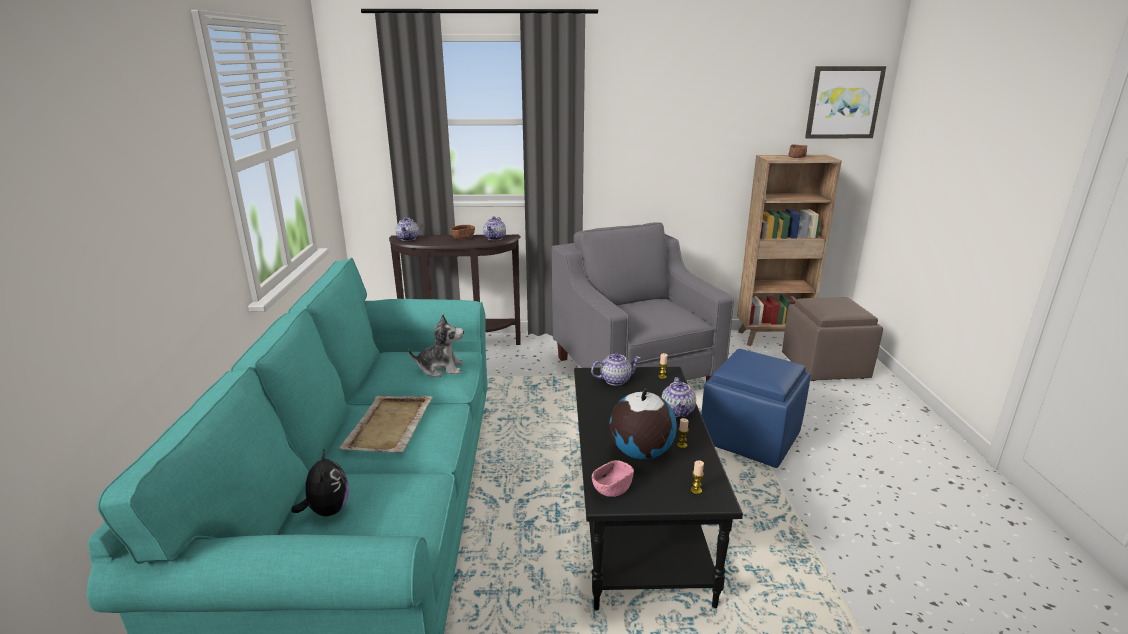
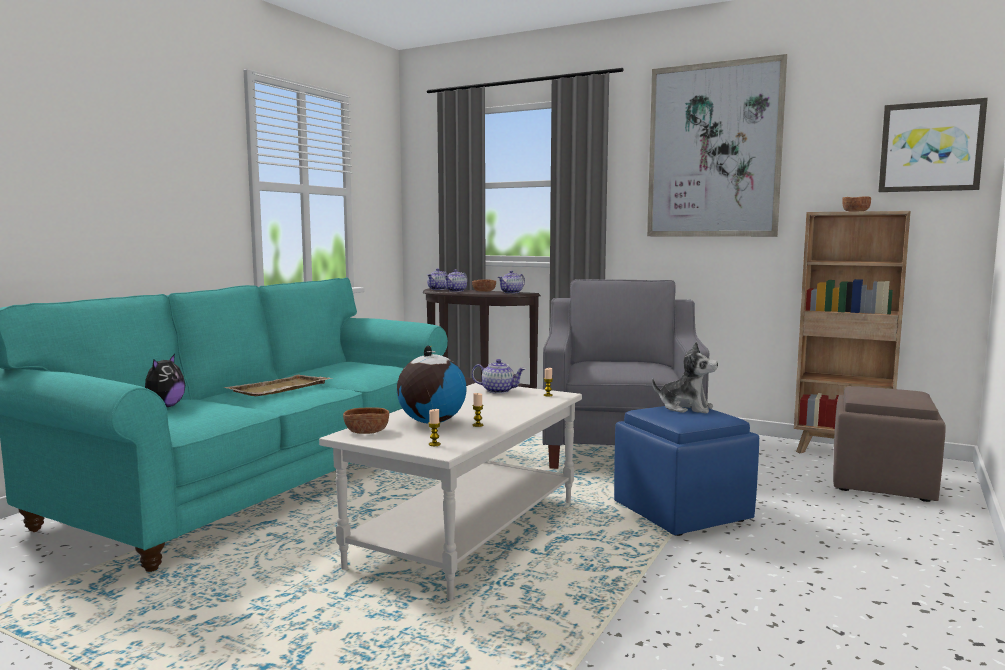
camera: 30 degrees right, 15 degrees down
plush toy [408,314,464,377] -> plush toy moved to [652,342,718,414]
black coffee table [574,367,743,611] -> white coffee table [319,383,582,600]
pink bowl [592,460,634,497] -> brown bowl [343,407,389,434]
teapot [662,377,696,417] -> teapot moved to [444,269,467,292]
none -> picture [647,54,787,237]

